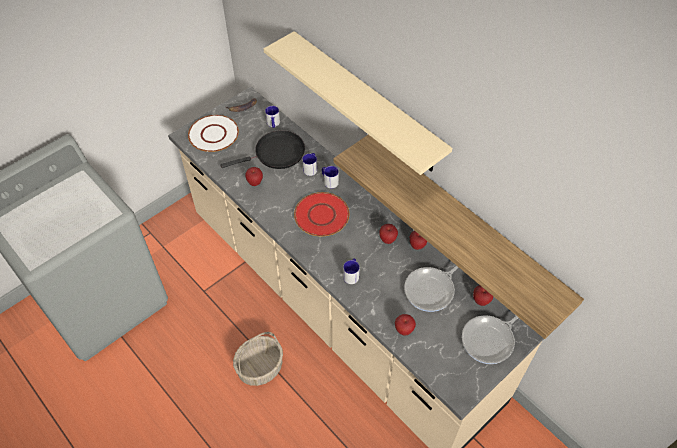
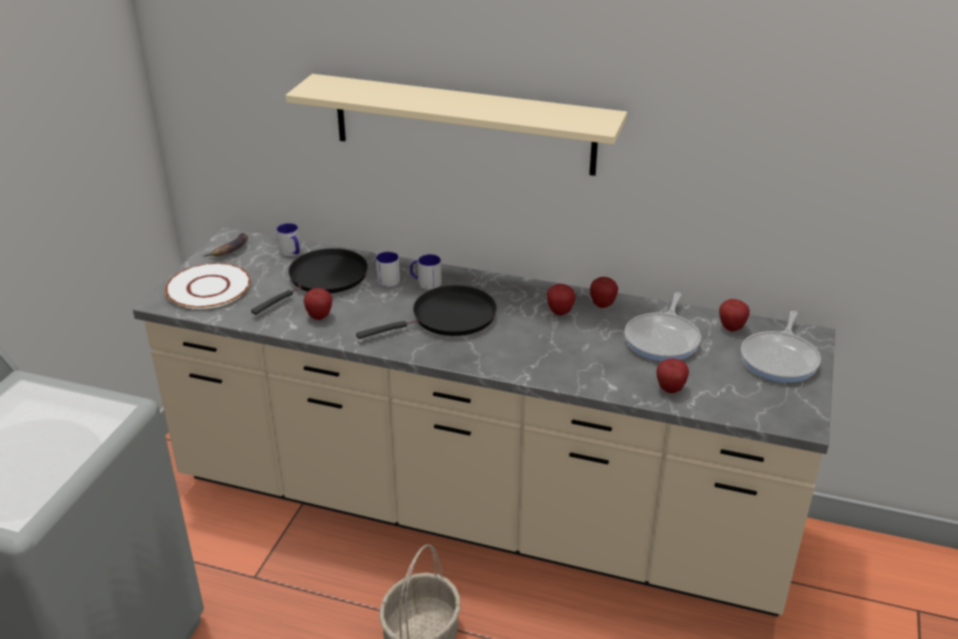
camera: 30 degrees left, 20 degrees down
red plate [294,192,349,236] -> black frying pan [356,285,497,339]
shelf [334,135,584,339] -> none
mug [343,258,360,284] -> none

